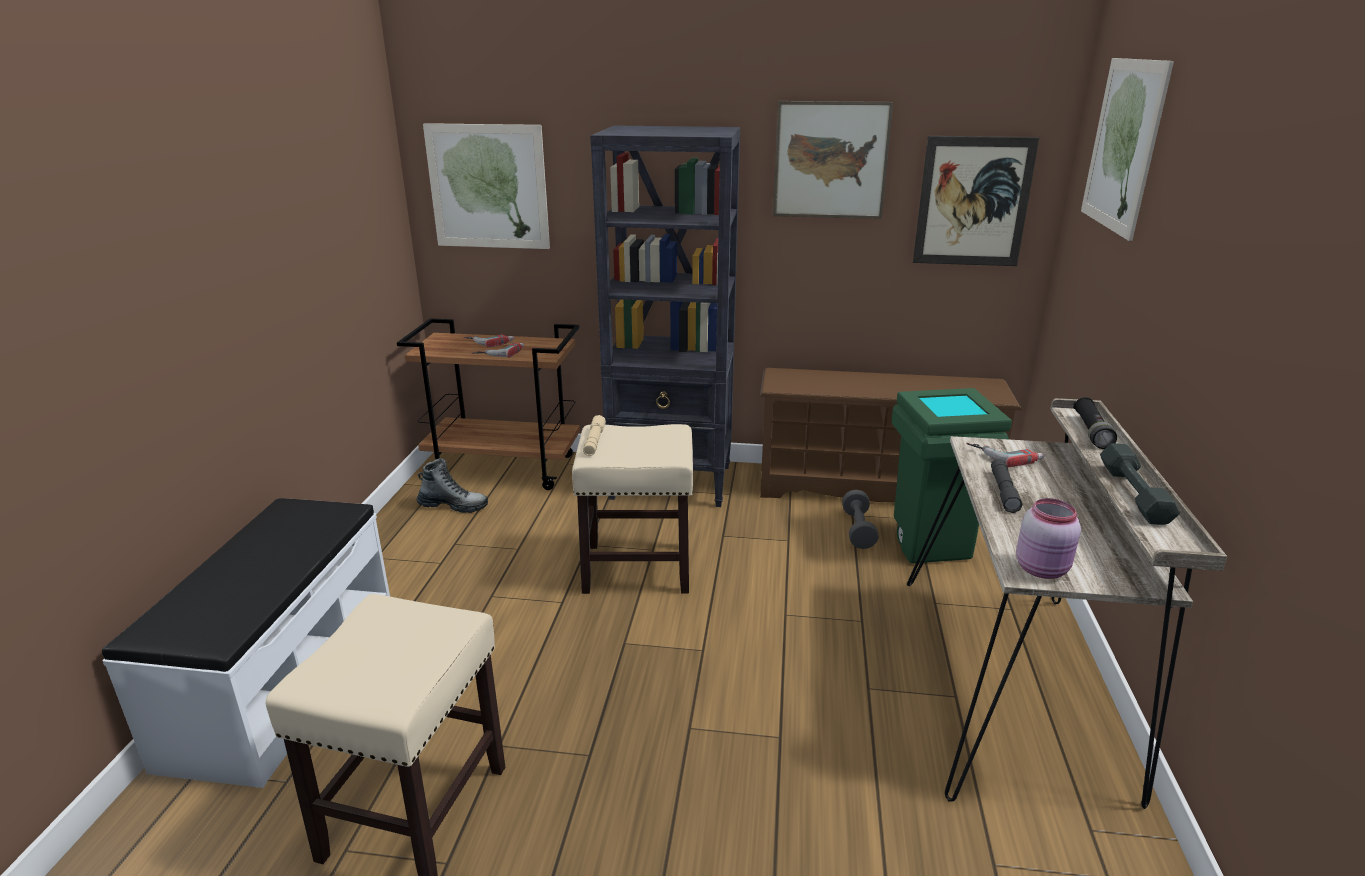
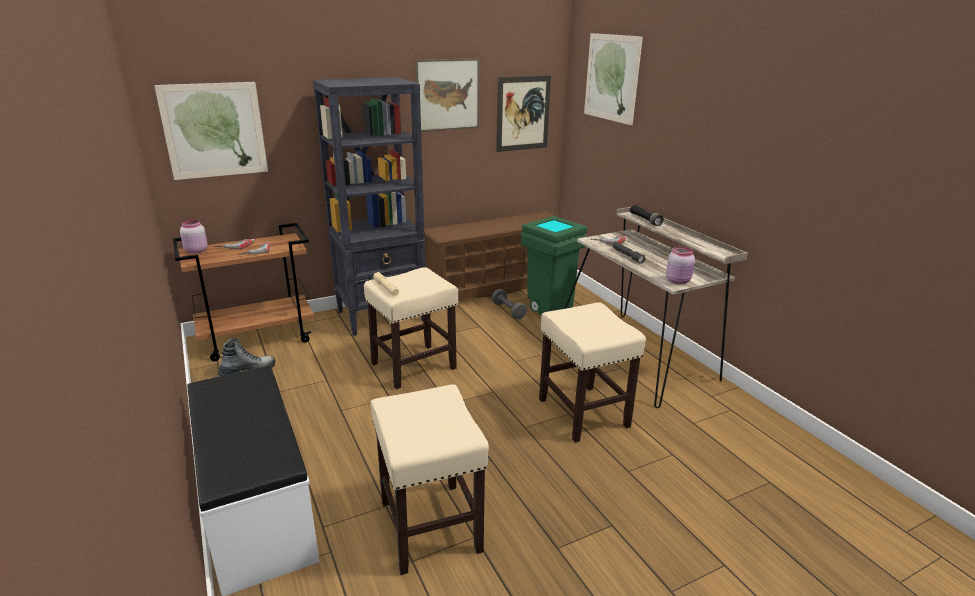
camera: 35 degrees left, 0 degrees up
grey dumbbell [1100,443,1180,525] -> none
none -> pink jar [180,220,208,254]
none -> beige stool [539,302,646,443]

